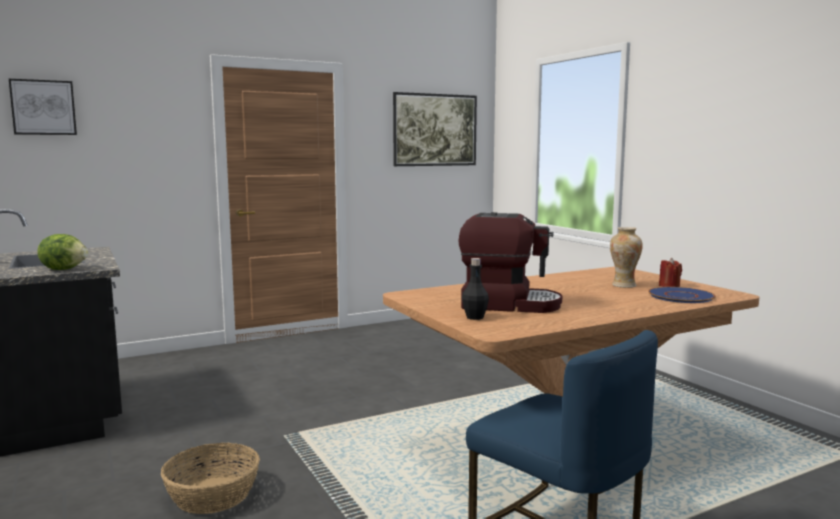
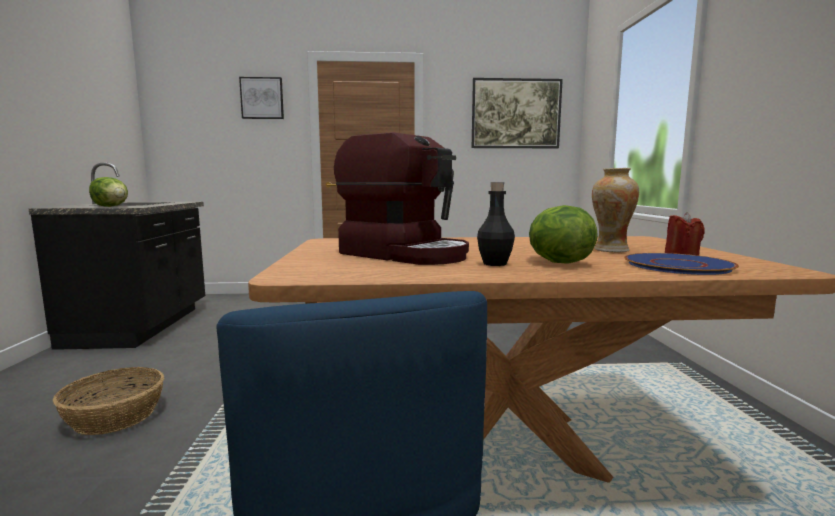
camera: 25 degrees right, 0 degrees up
picture [9,79,77,135] -> picture moved to [239,77,284,119]
black bottle [462,258,489,320] -> black bottle moved to [477,182,515,266]
none -> lettuce [529,205,598,264]

